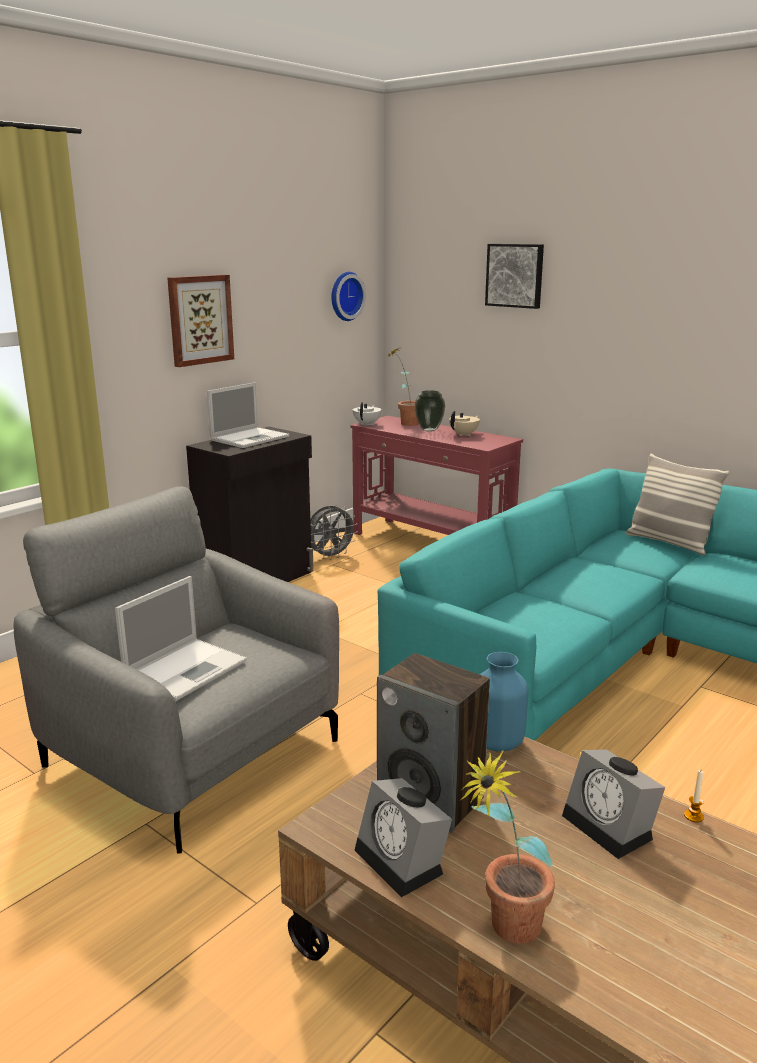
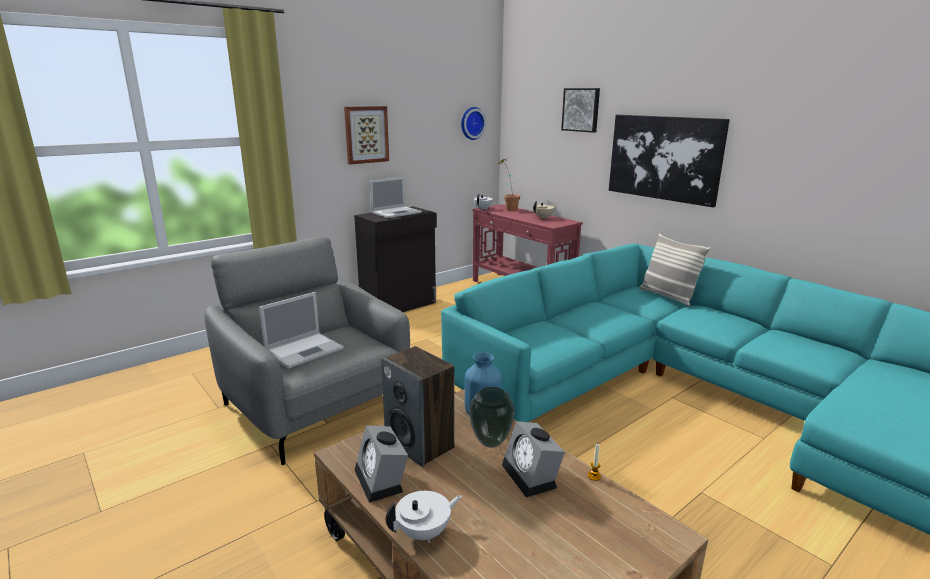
camera: 10 degrees right, 0 degrees up
grey fan [310,505,358,560] -> none
vase [414,390,445,432] -> vase moved to [469,387,515,448]
potted plant [460,750,555,944] -> white teapot [386,491,462,543]
none -> picture [609,115,730,207]

